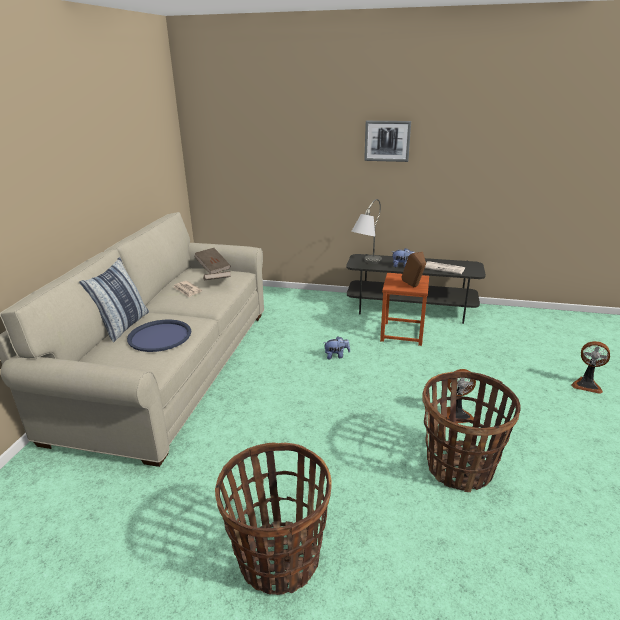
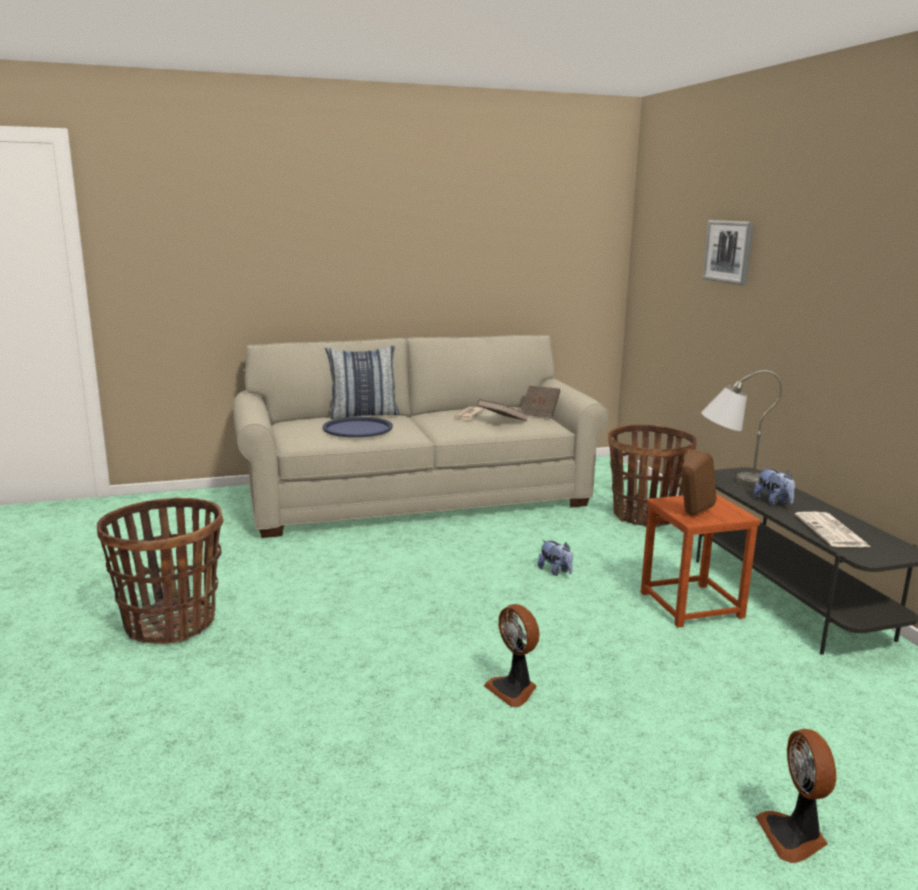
camera: 60 degrees right, 10 degrees down
picture [364,121,411,162] -> picture moved to [703,220,754,285]
basket [422,371,520,492] -> basket moved to [608,425,697,527]

